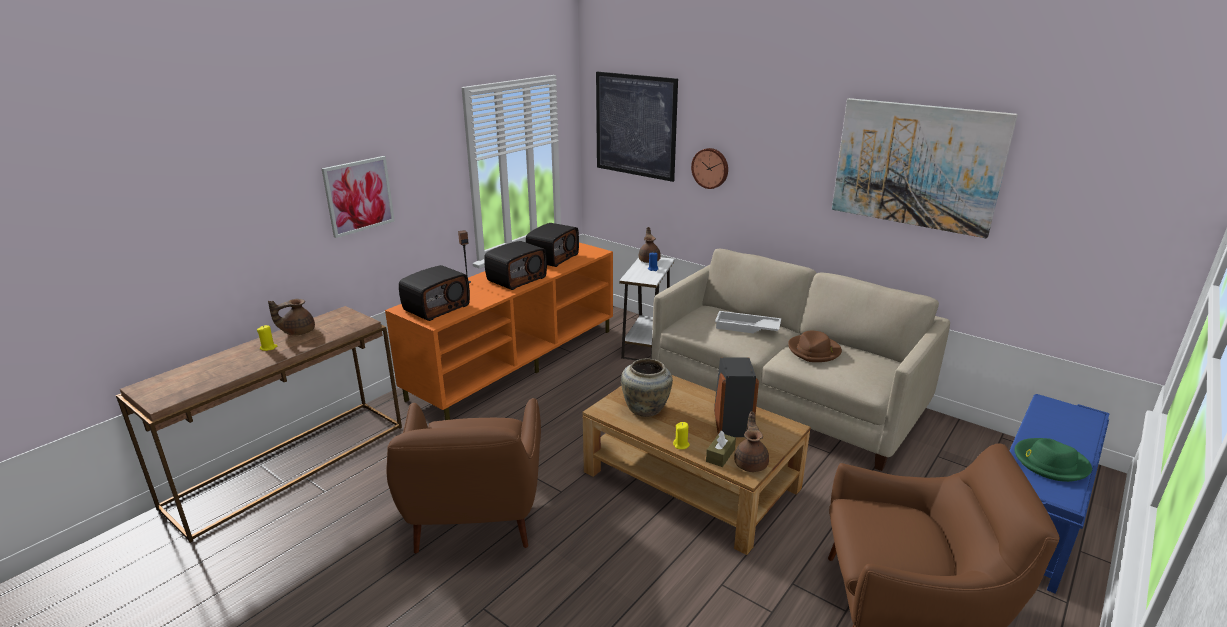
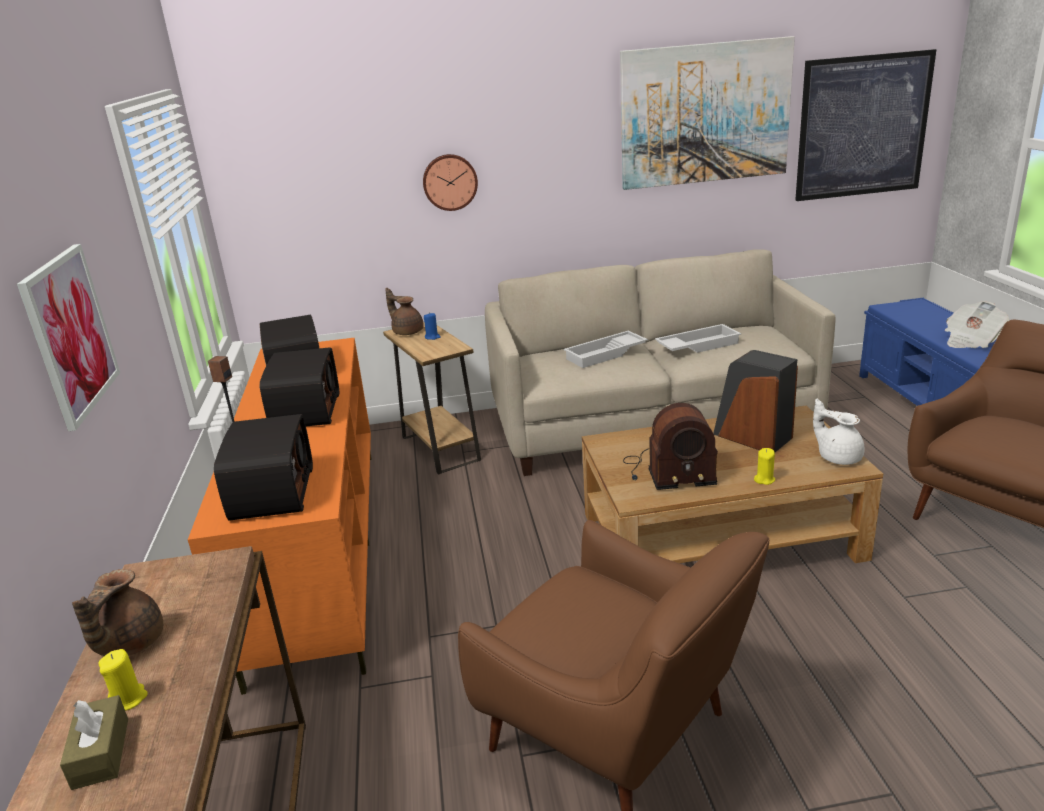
camera: 45 degrees left, 0 degrees up
picture [596,72,678,182] -> picture moved to [795,49,937,201]
white side table [619,257,675,360] -> brown side table [383,322,481,474]
beige vase [621,358,673,417] -> radio [623,403,718,490]
brown tissue box [706,431,736,467] -> brown tissue box moved to [60,695,128,790]
brown teapot [734,411,769,472] -> white teapot [813,399,864,465]
brown hat [788,331,842,362] -> white tray [655,324,741,353]
green hat [1015,438,1092,482] -> newspaper [945,301,1010,348]

